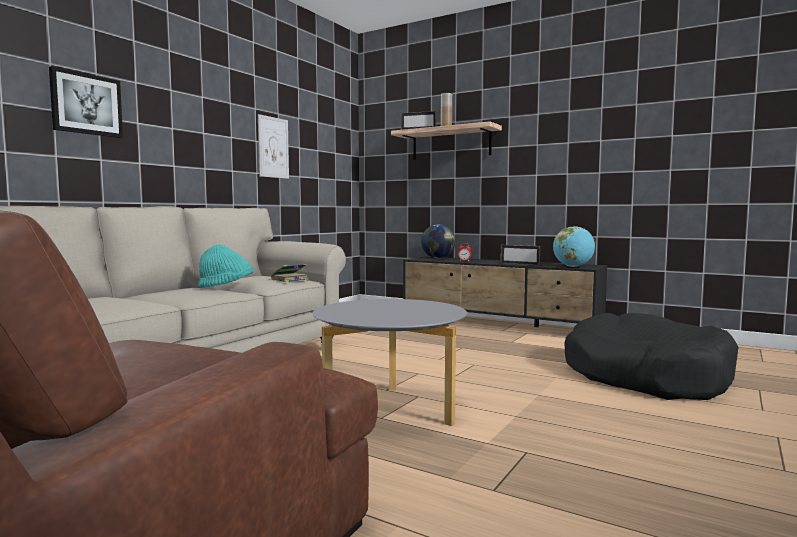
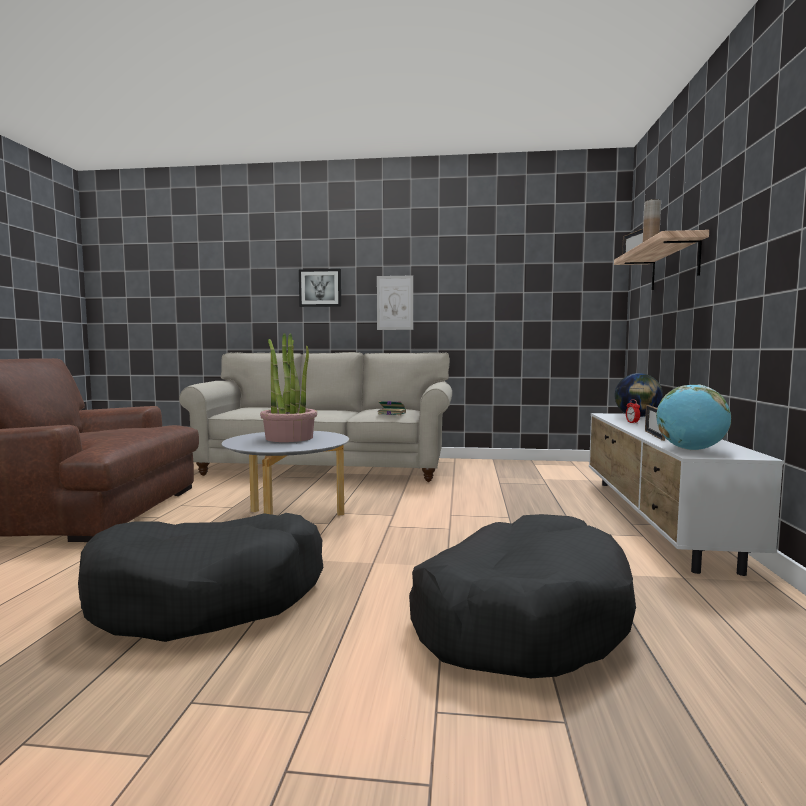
camera: 65 degrees right, 0 degrees up
turquoise hat [198,244,253,288] -> none
picture [258,114,289,179] -> picture moved to [377,276,413,330]
black tv stand [403,257,608,327] -> white tv stand [589,413,784,576]
none -> black dog bed [78,513,324,642]
none -> potted plant [260,333,317,442]

